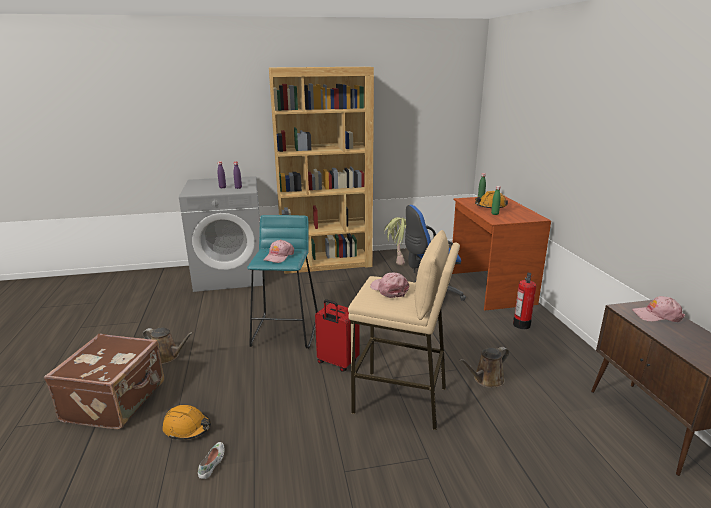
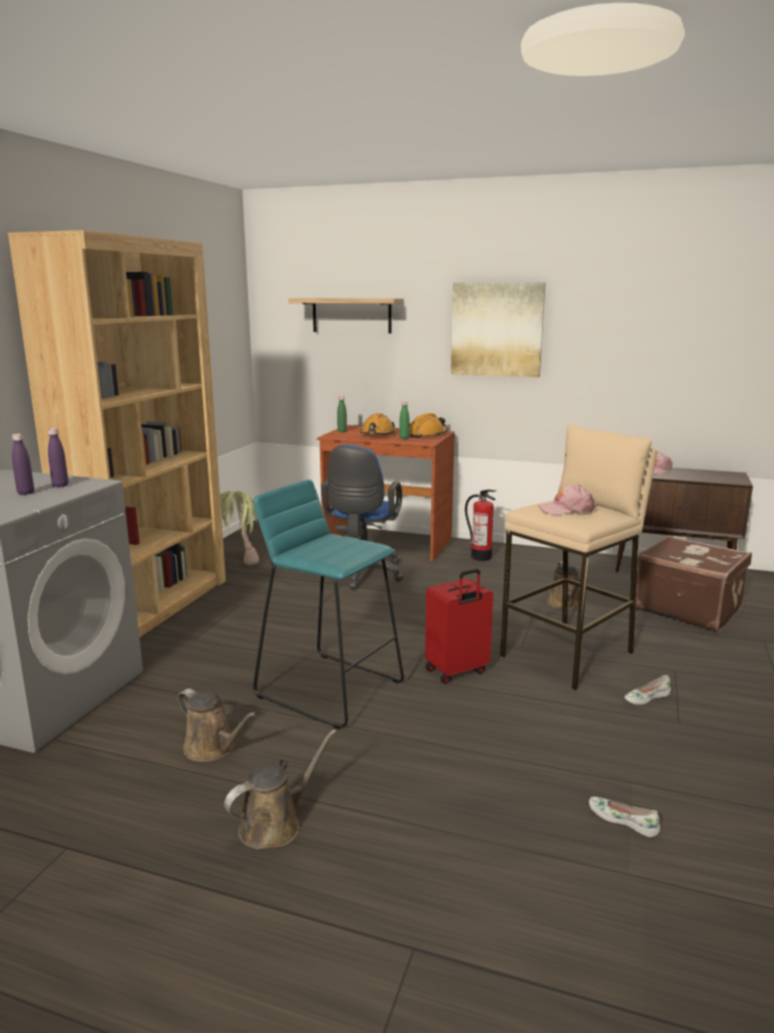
camera: 60 degrees left, 5 degrees down
brown suitcase [44,334,164,429] -> brown suitcase moved to [635,535,752,632]
orange hard hat [162,405,211,440] -> orange hard hat moved to [409,413,447,438]
pink cap [264,240,294,263] -> none
none -> brown watering can [178,689,257,762]
none -> shelf [289,298,404,334]
none -> picture [451,282,546,377]
none -> white shoe [624,675,671,705]

